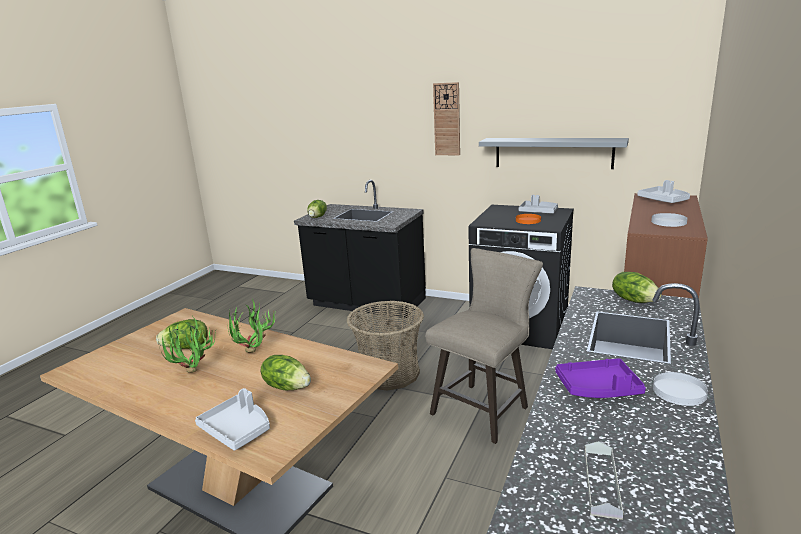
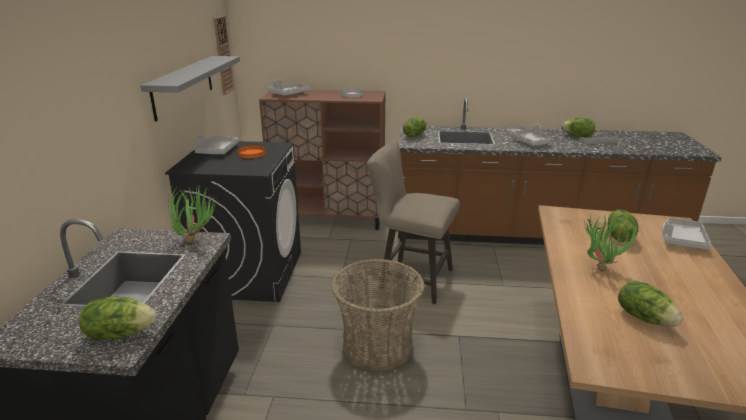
camera: 110 degrees left, 5 degrees up
potted plant [159,316,216,373] -> potted plant moved to [168,186,217,243]
wall clock [433,82,460,156] -> wall clock moved to [214,16,234,95]
purple tray [555,358,646,398] -> grey tray [511,124,551,146]
none -> lettuce [561,118,595,137]

